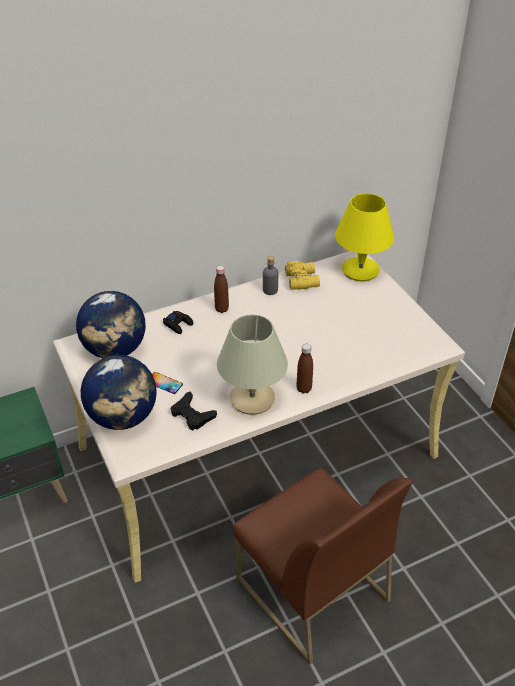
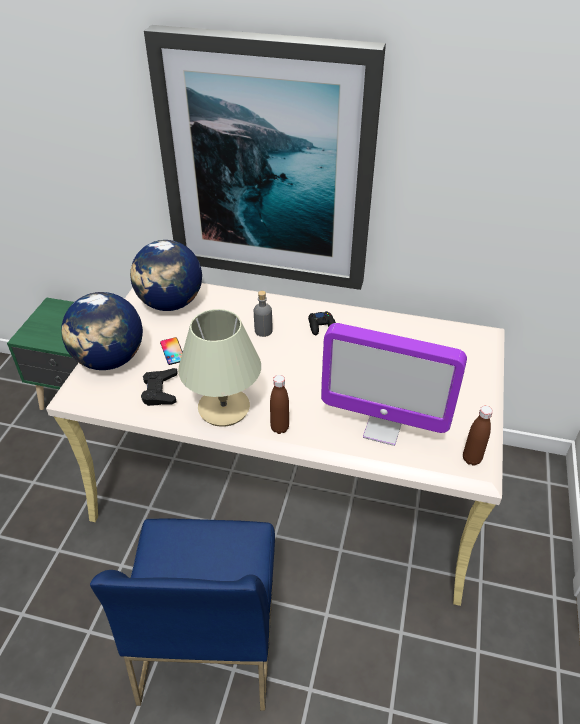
camera: 40 degrees right, 0 degrees up
black game controller [163,311,193,334] -> black game controller moved to [308,311,336,335]
brown bottle [214,265,229,313] -> brown bottle moved to [463,406,493,466]
brown chair [233,468,413,665] -> blue chair [90,519,275,711]
grey bottle [263,256,278,295] -> grey bottle moved to [254,291,273,337]
yellow binoculars [285,261,320,290] -> none
yellow table lamp [335,193,394,282] -> none
none -> picture [144,25,386,290]
none -> monitor [321,323,467,446]

